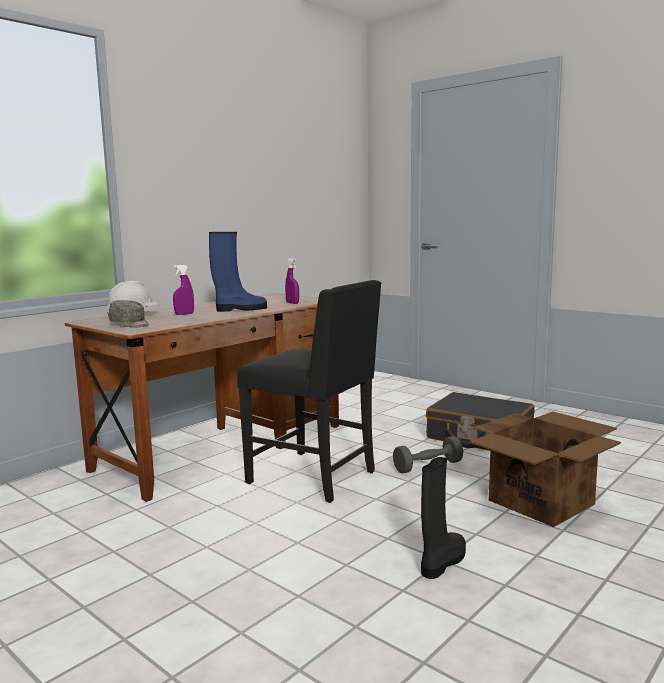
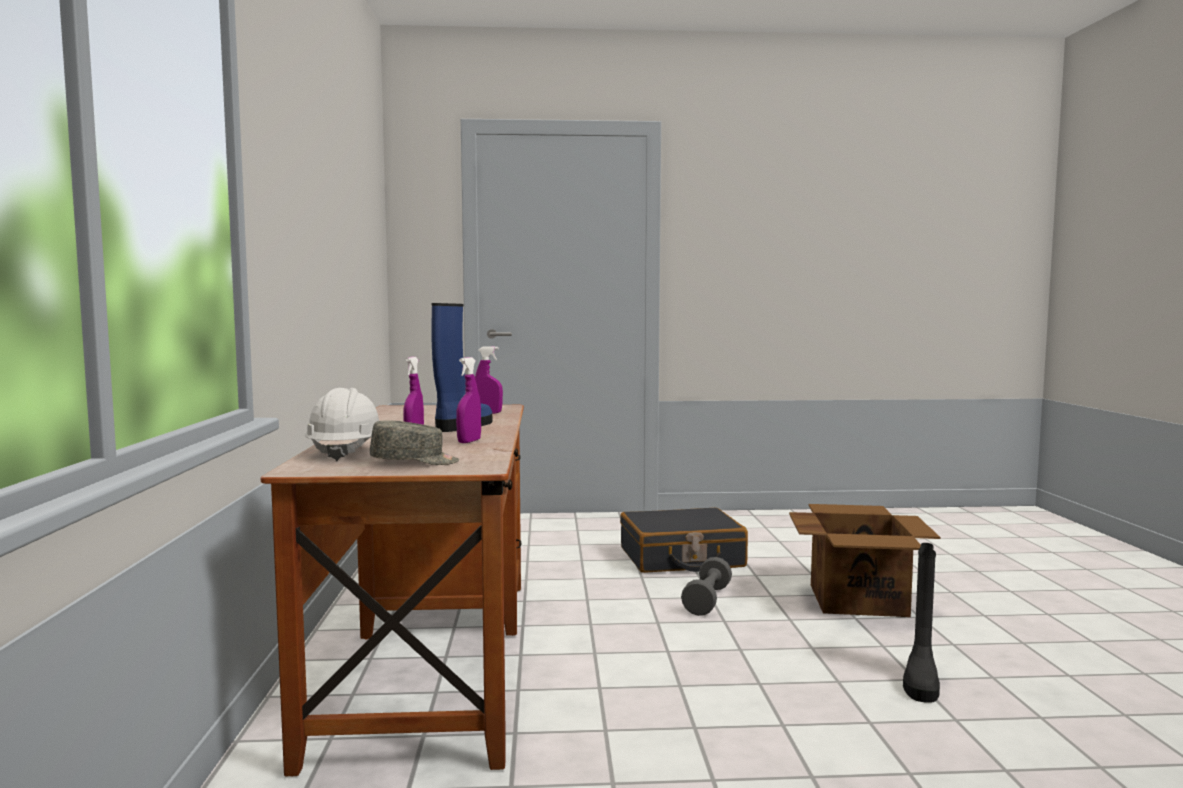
camera: 45 degrees left, 5 degrees down
black chair [237,280,381,503] -> none
black boot [421,457,466,579] -> black boot turned 150 degrees counterclockwise [903,543,940,703]
none -> purple spray bottle [456,357,481,443]

